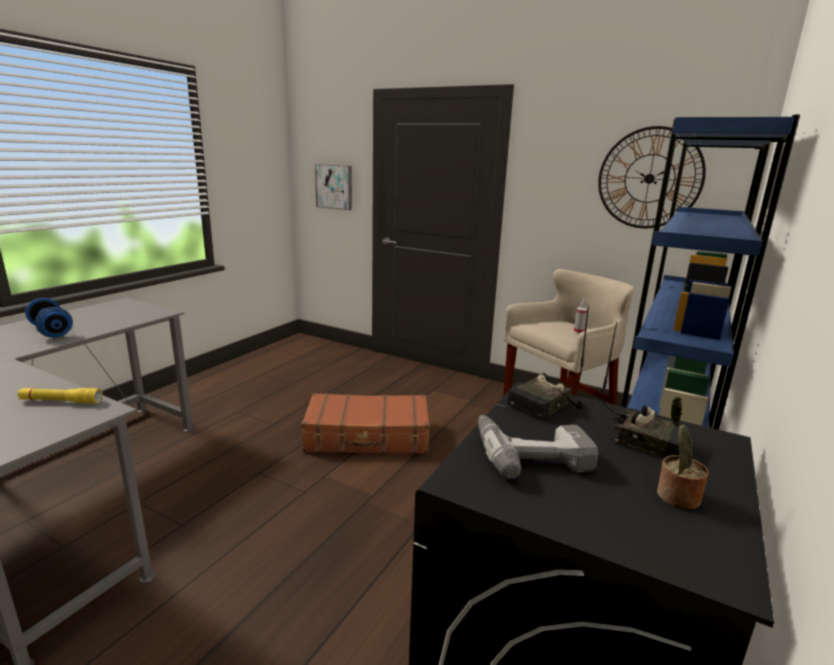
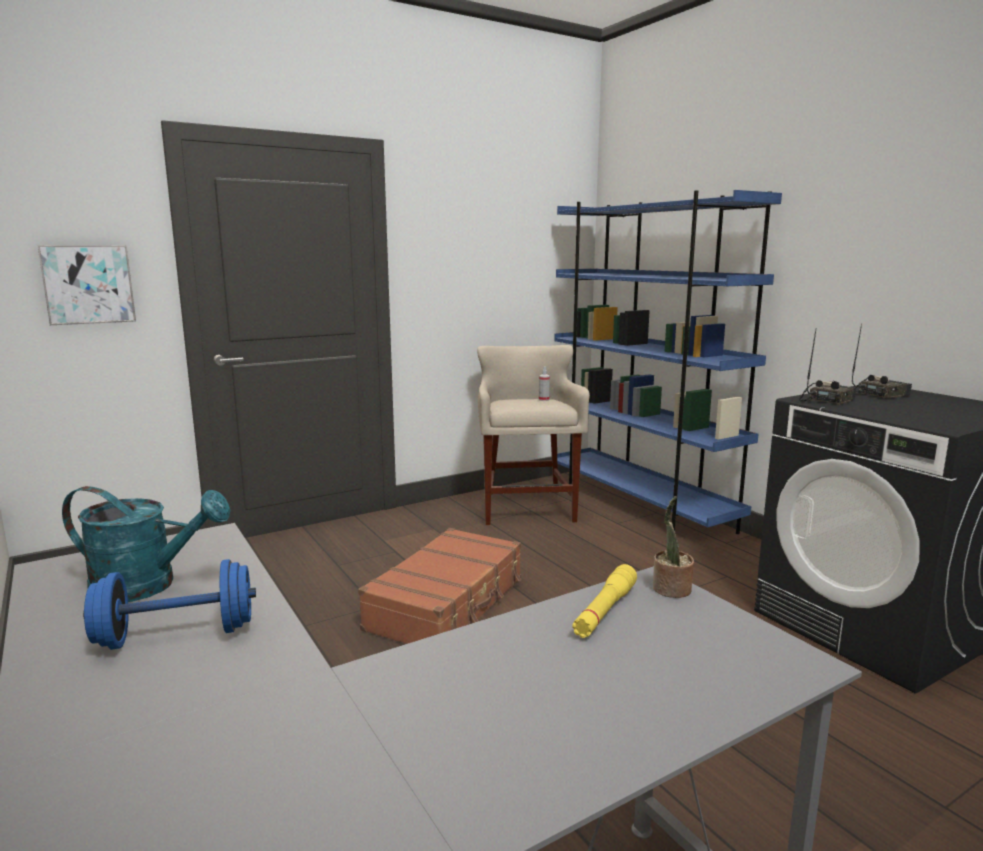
camera: 60 degrees left, 5 degrees down
power drill [478,415,598,479] -> none
radio [507,305,589,419] -> radio turned 120 degrees counterclockwise [799,330,856,405]
wall clock [598,126,706,228] -> none
potted plant [657,397,708,510] -> potted plant moved to [653,496,694,598]
none -> turquoise watering can [62,486,231,602]

